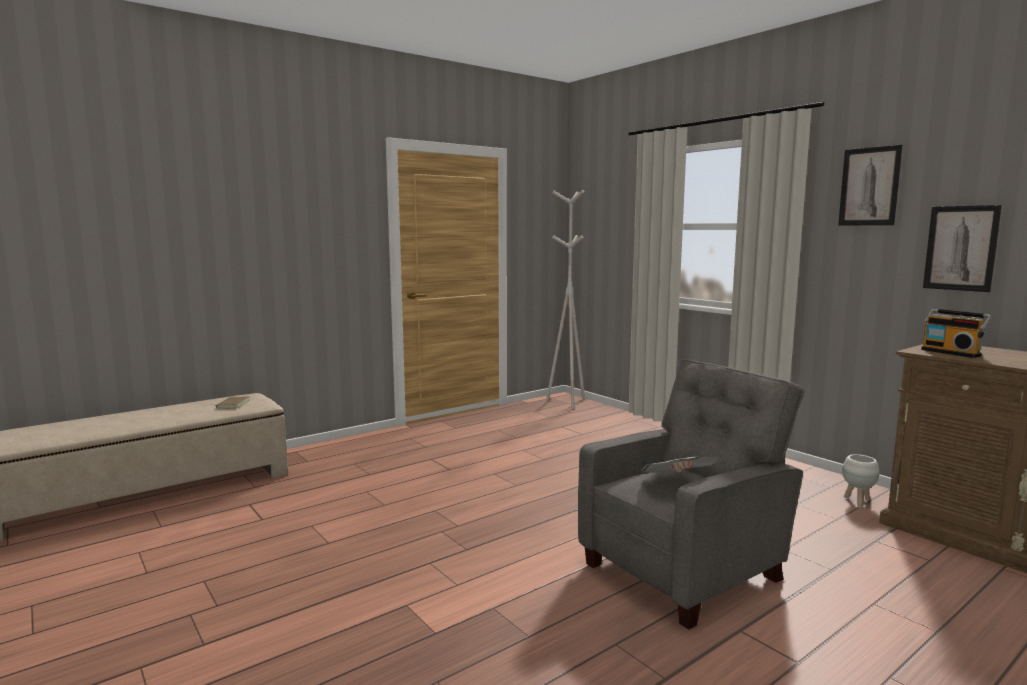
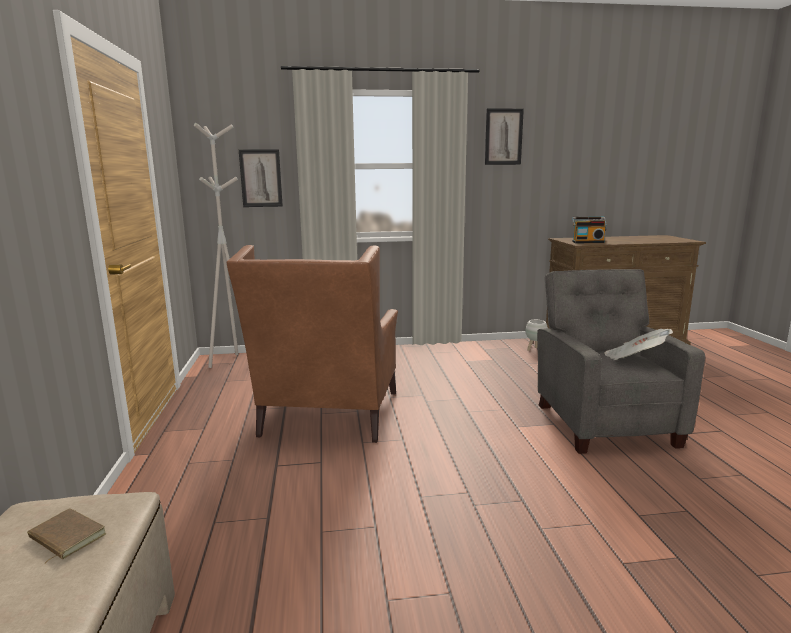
camera: 60 degrees left, 5 degrees up
picture [923,205,1002,292] -> picture moved to [239,149,283,207]
none -> brown armchair [227,245,398,443]

